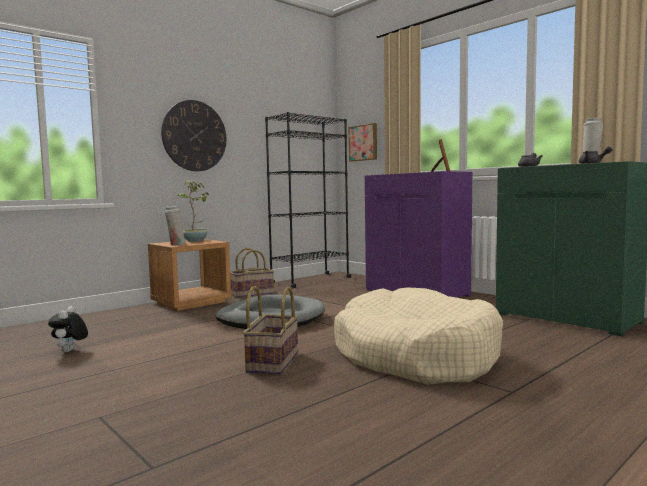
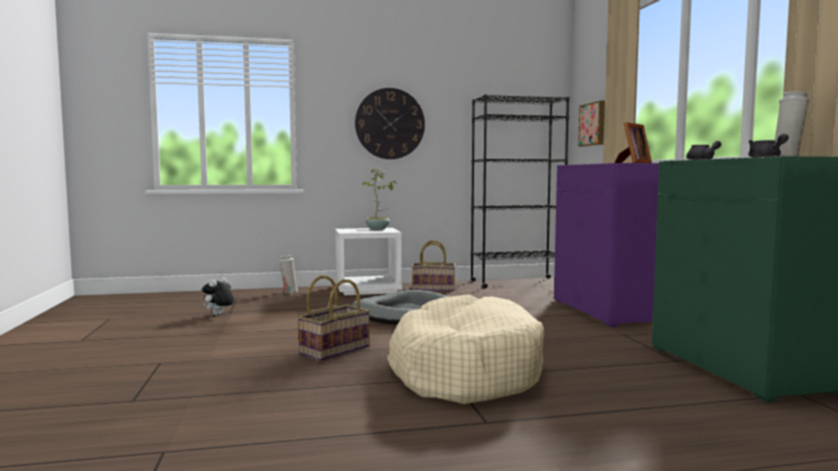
camera: 30 degrees right, 0 degrees up
brown nightstand [148,239,232,311] -> white nightstand [335,228,402,295]
white vase [165,206,186,245] -> white vase moved to [279,255,298,294]

